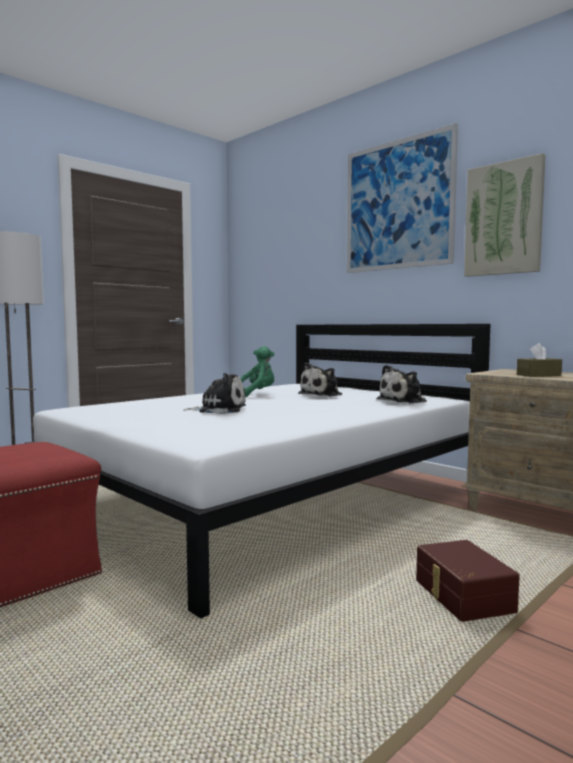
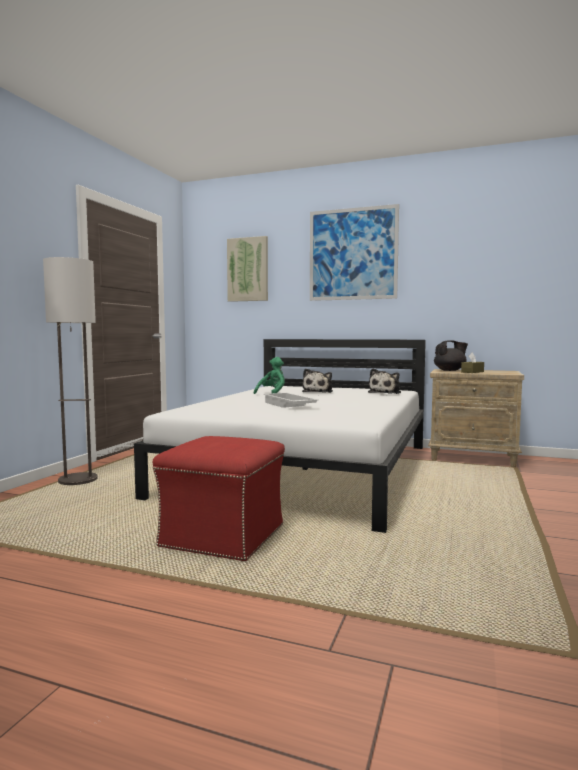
camera: 25 degrees left, 0 degrees up
plush toy [183,373,246,414] -> white tray [263,393,319,408]
brown storage box [416,540,520,622] -> none
picture [464,153,545,277] -> picture moved to [227,236,268,302]
none -> black teapot [434,340,468,371]

